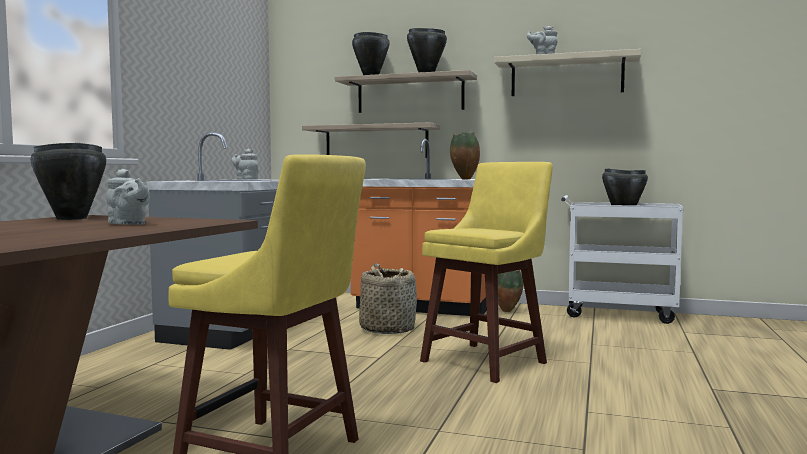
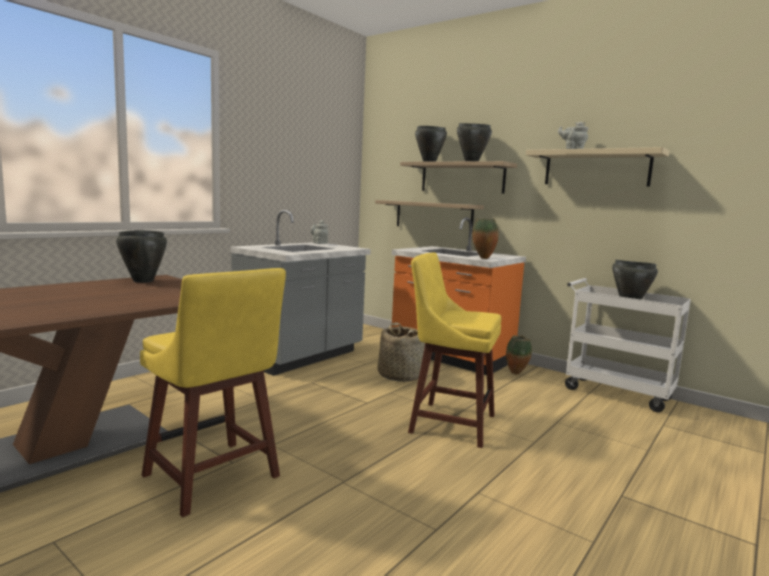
camera: 20 degrees right, 5 degrees up
grey teapot [106,169,150,225] -> none
yellow chair [420,162,553,383] -> yellow chair turned 135 degrees counterclockwise [408,252,501,448]

